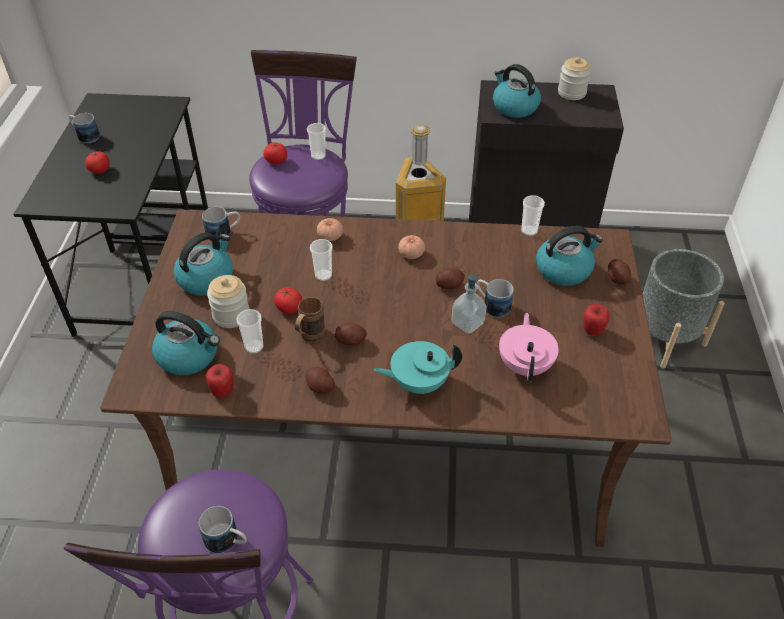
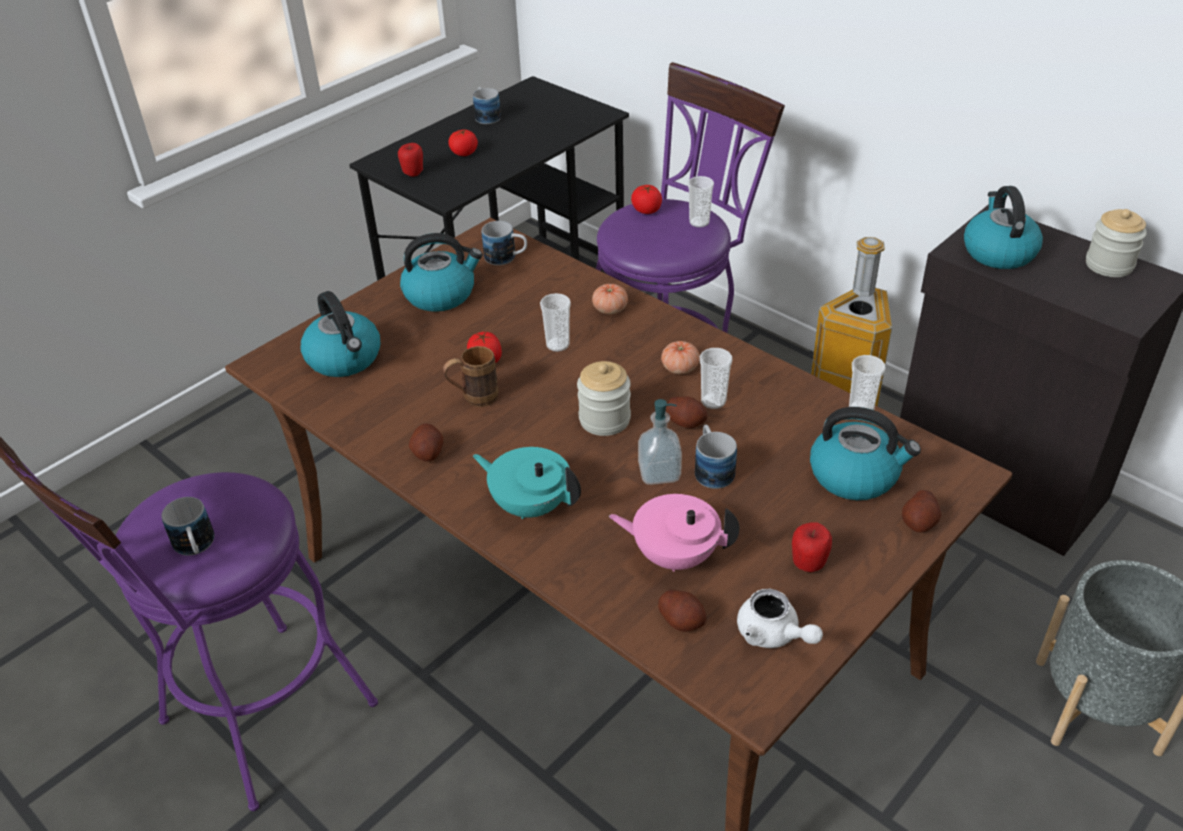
camera: 40 degrees right, 5 degrees down
apple [206,364,234,398] -> apple moved to [398,143,423,177]
jar [207,275,249,328] -> jar moved to [577,361,631,436]
cup [237,309,264,354] -> cup moved to [700,348,732,409]
potato [335,323,367,346] -> potato moved to [658,590,706,632]
pink teapot [499,313,559,382] -> pink teapot turned 120 degrees counterclockwise [609,494,740,572]
none -> white teapot [737,589,823,648]

